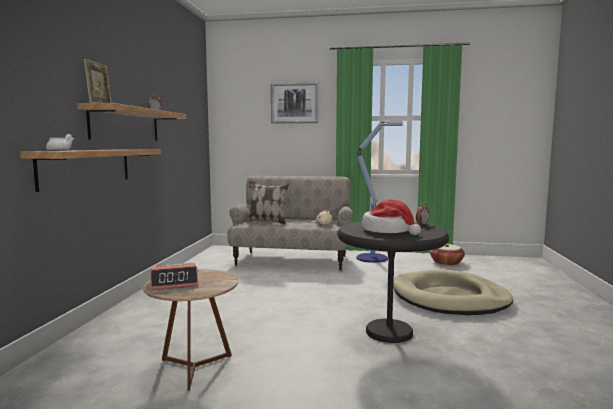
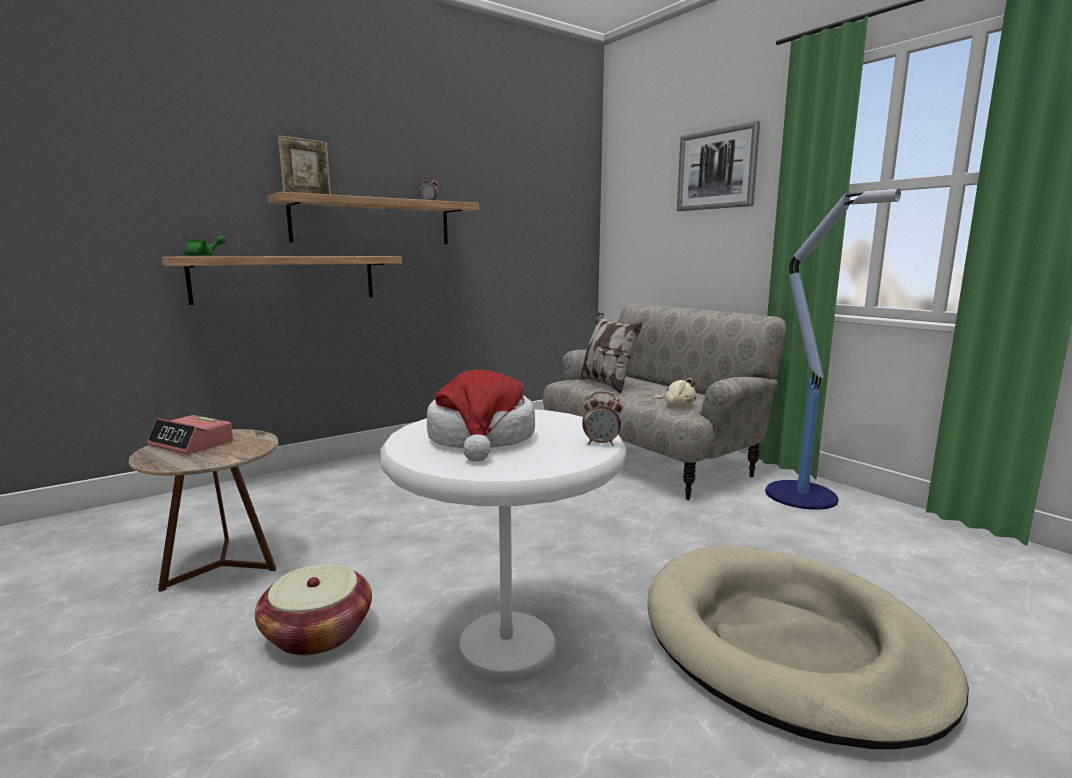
camera: 45 degrees right, 5 degrees up
white teapot [46,134,74,151] -> green teapot [183,236,226,256]
black side table [338,222,449,343] -> white side table [380,409,626,684]
basket [429,244,465,265] -> basket moved to [255,564,372,656]

